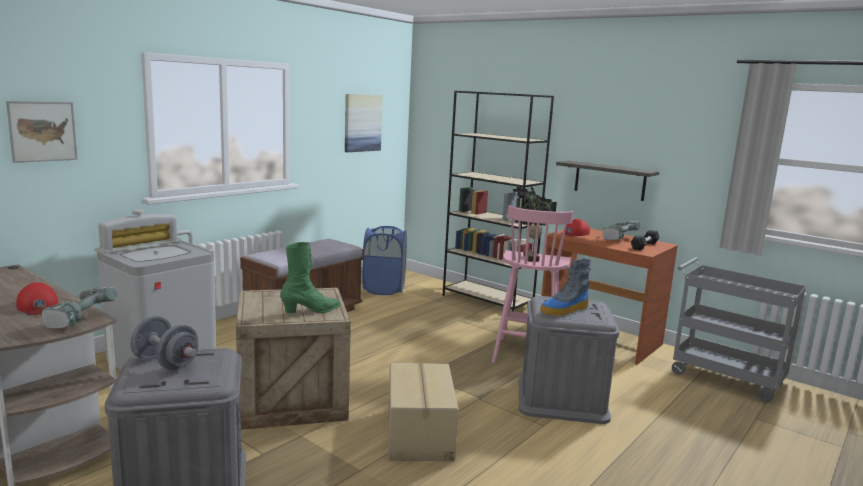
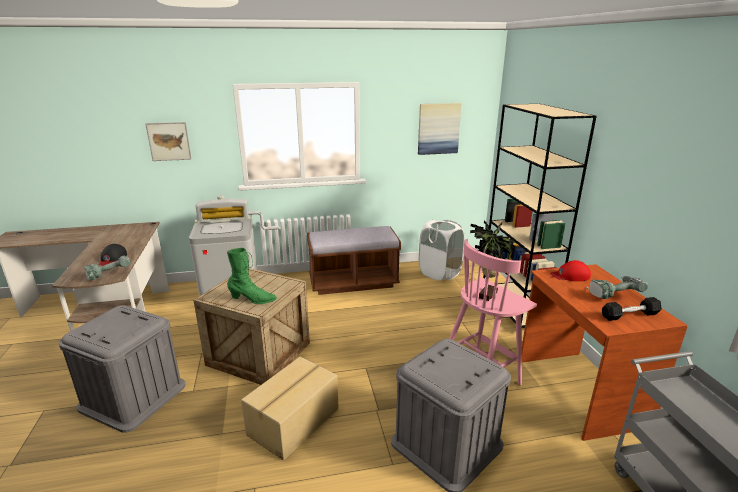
camera: 40 degrees right, 10 degrees up
red cap [16,282,58,315] -> black cap [99,244,127,265]
grey dumbbell [130,316,198,371] -> none
blue laundry basket [362,226,407,295] -> white laundry basket [419,220,465,281]
boot [540,259,591,316] -> none
shelf [556,161,659,201] -> none

